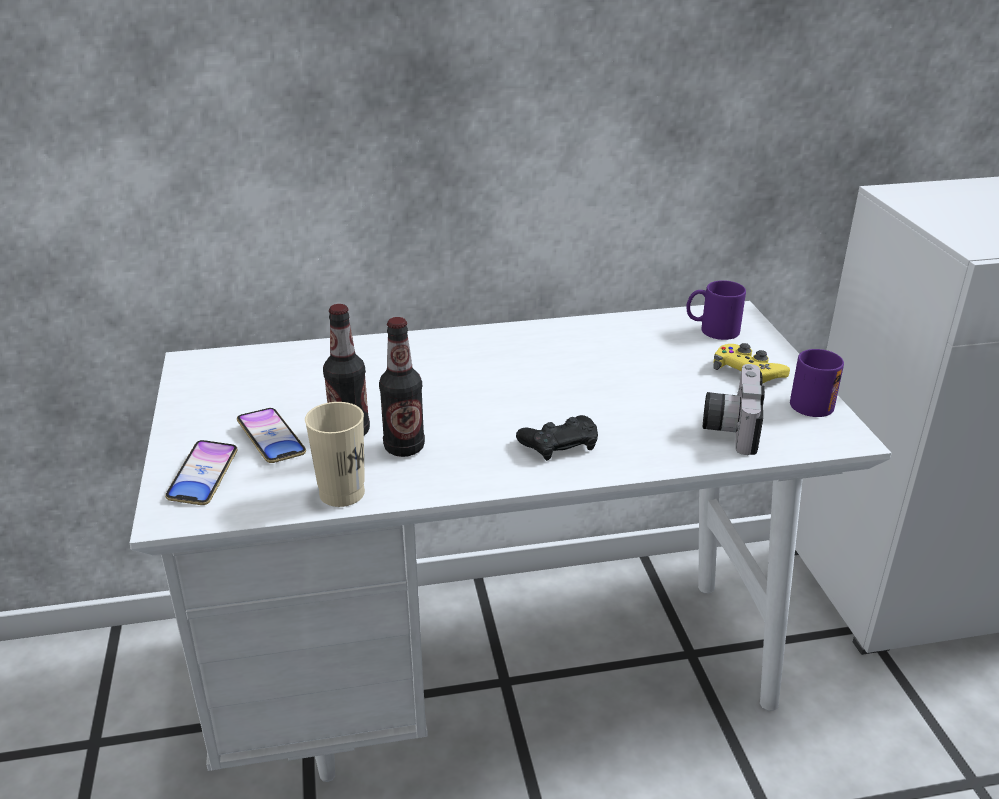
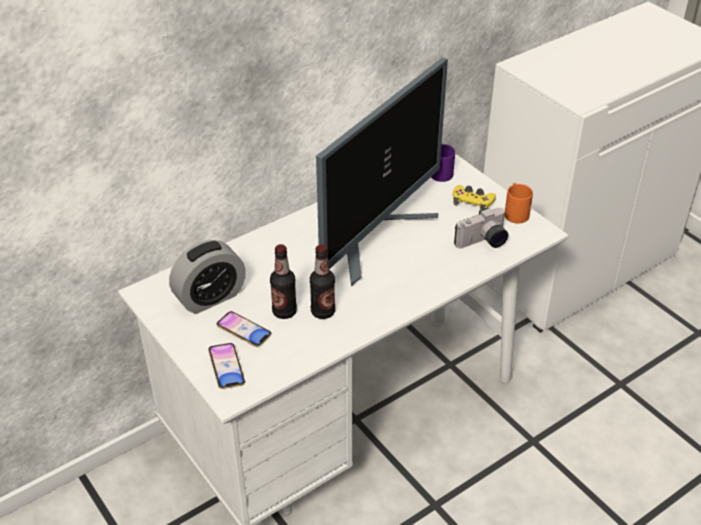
camera: 25 degrees left, 10 degrees up
beige cup [305,402,365,507] -> none
black game controller [516,415,598,461] -> none
camera [703,364,765,455] -> camera turned 105 degrees counterclockwise [454,208,509,248]
purple mug [790,349,844,417] -> orange mug [505,183,533,224]
none -> alarm clock [169,240,246,314]
none -> monitor [316,58,448,287]

